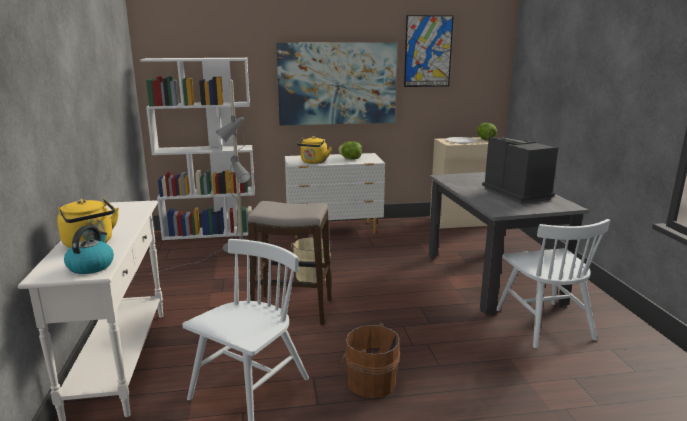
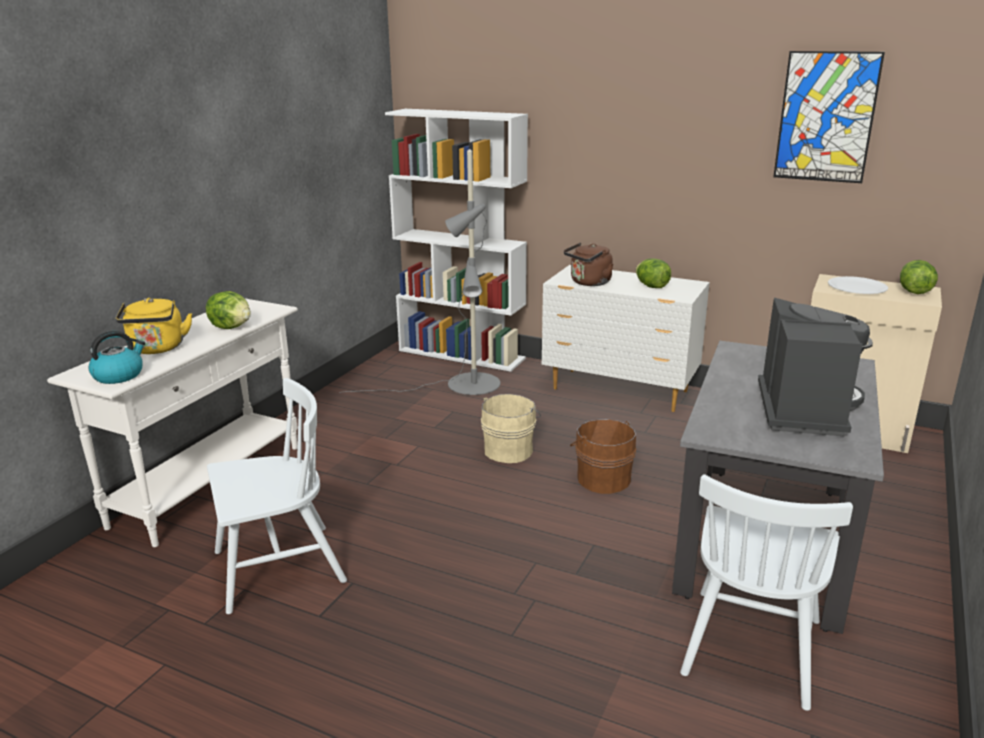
camera: 35 degrees right, 5 degrees up
stool [248,201,332,325] -> none
picture [276,42,397,126] -> none
yellow kettle [297,136,332,164] -> brown kettle [564,242,613,286]
brown bucket [341,323,400,398] -> brown bucket moved to [570,419,637,494]
none -> lettuce [206,291,251,329]

